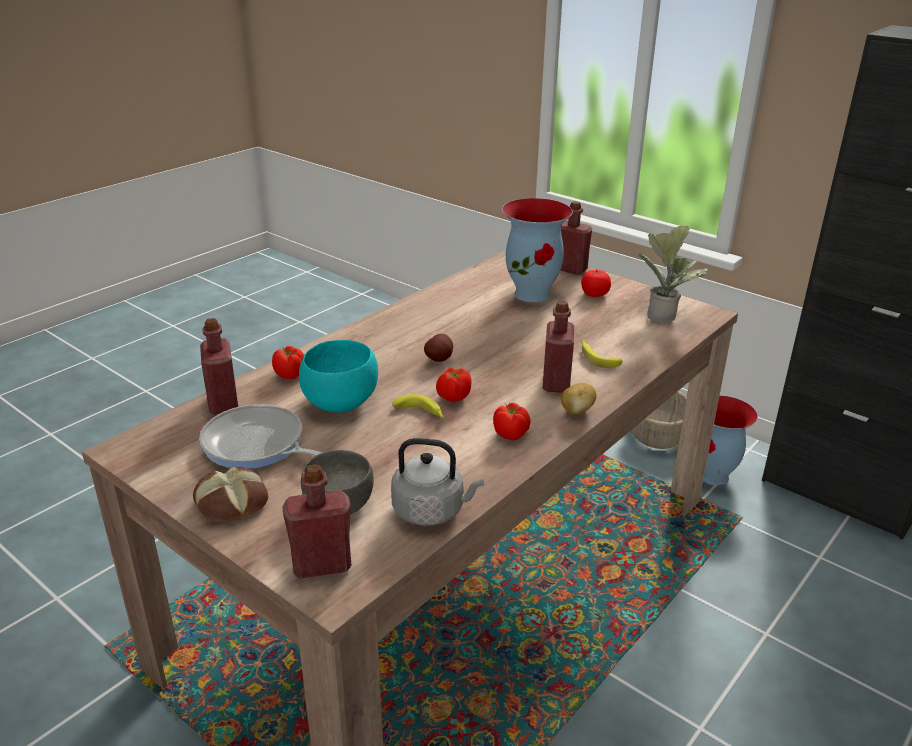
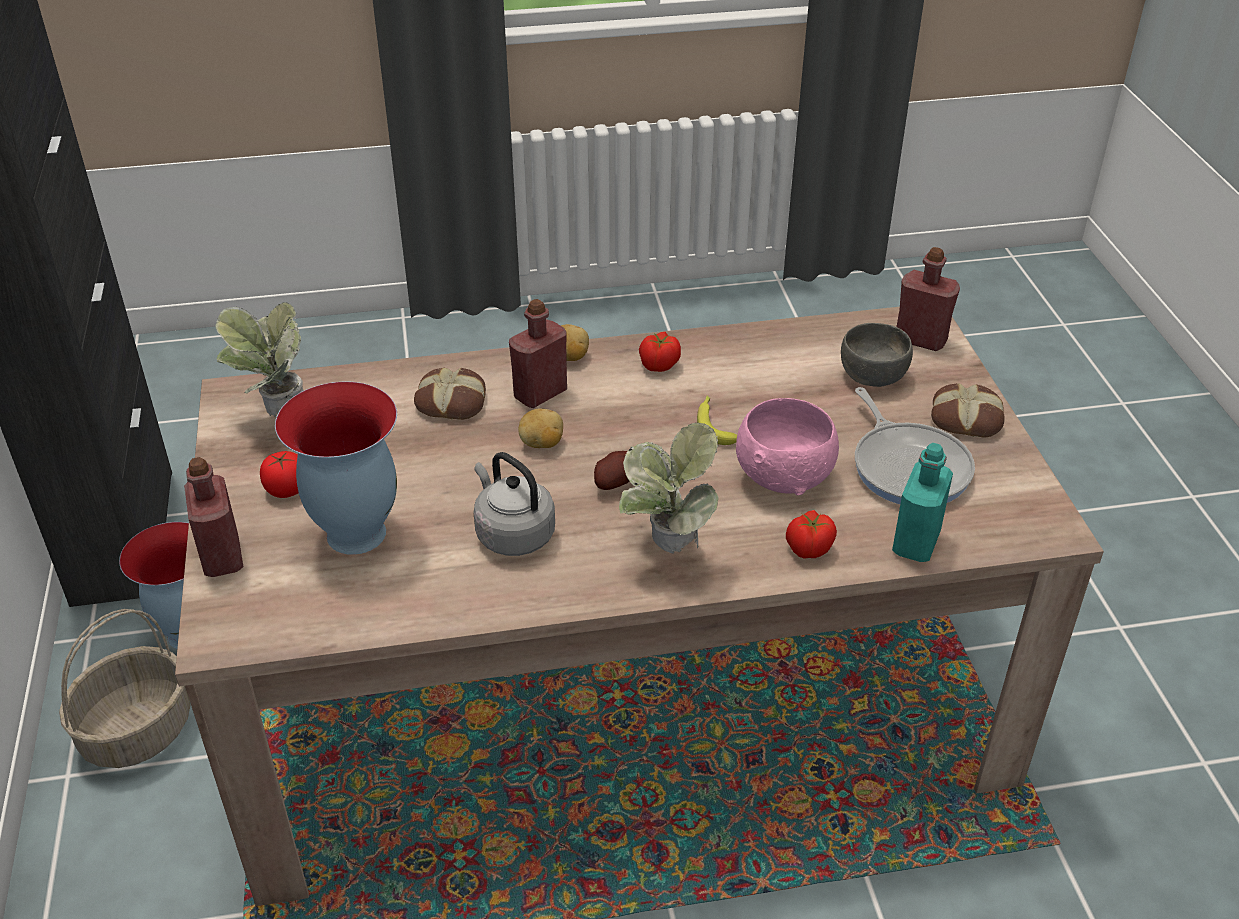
camera: 140 degrees left, 10 degrees up
red bottle [200,318,238,414] -> turquoise bottle [892,443,953,562]
turquoise bowl [299,340,378,413] -> pink bowl [736,398,839,495]
grey kettle [391,438,484,526] -> grey kettle moved to [474,452,555,556]
tomato [436,367,471,402] -> none
banana [581,340,623,368] -> bread [414,368,486,420]
none -> potato [518,408,563,448]
none -> potted plant [619,423,719,554]

